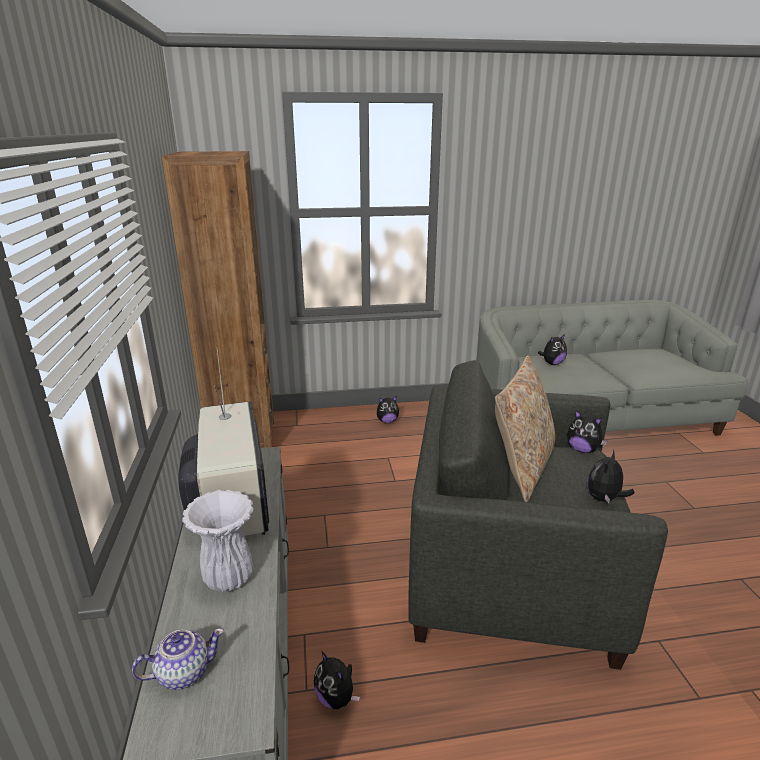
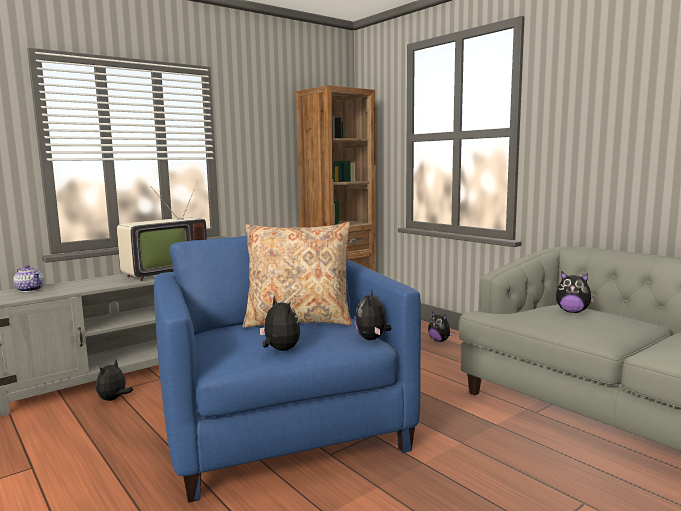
camera: 60 degrees right, 15 degrees down
white vase [182,490,253,592] -> none
grey armchair [408,360,668,670] -> blue armchair [154,236,421,503]
plush toy [587,450,635,503] -> plush toy turned 45 degrees clockwise [260,296,300,351]

